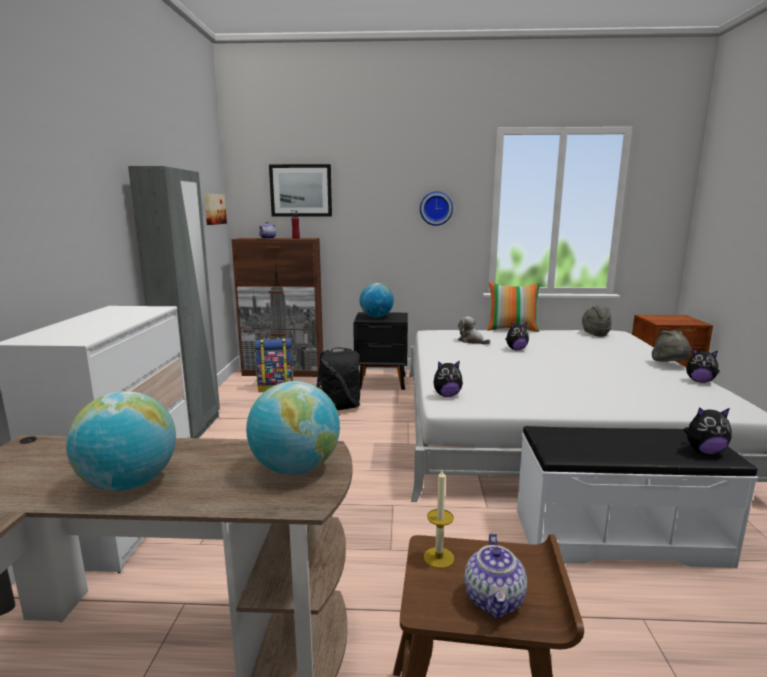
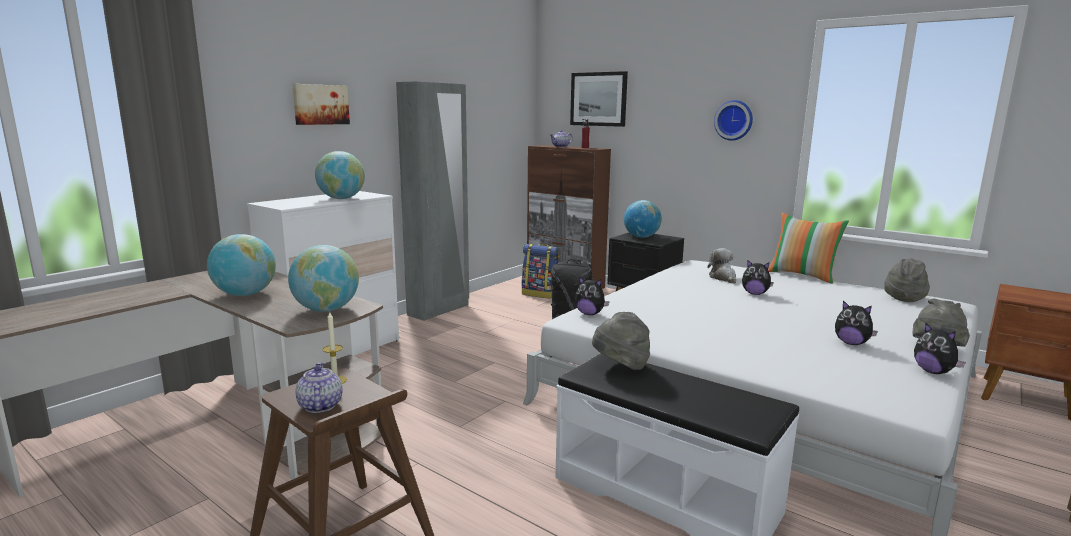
camera: 35 degrees right, 0 degrees up
picture [204,194,227,225] -> picture moved to [292,84,350,125]
teapot [464,533,527,619] -> teapot turned 120 degrees clockwise [295,363,343,413]
plush toy [683,407,731,455] -> plush toy moved to [835,301,878,345]
none -> globe [315,151,365,199]
none -> grey hat [592,312,650,370]

